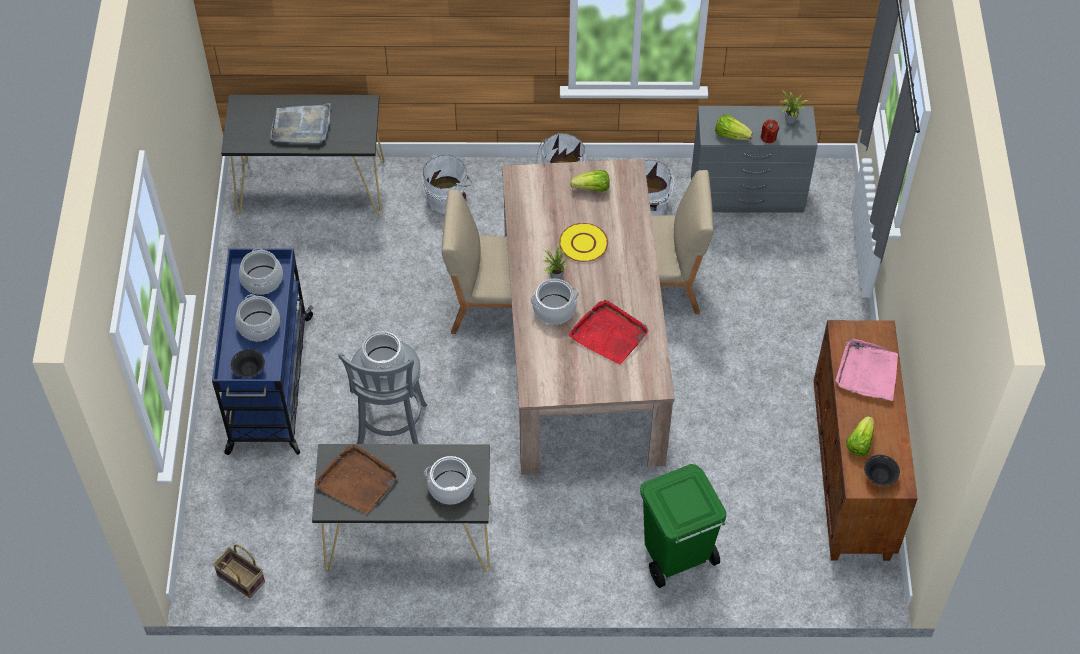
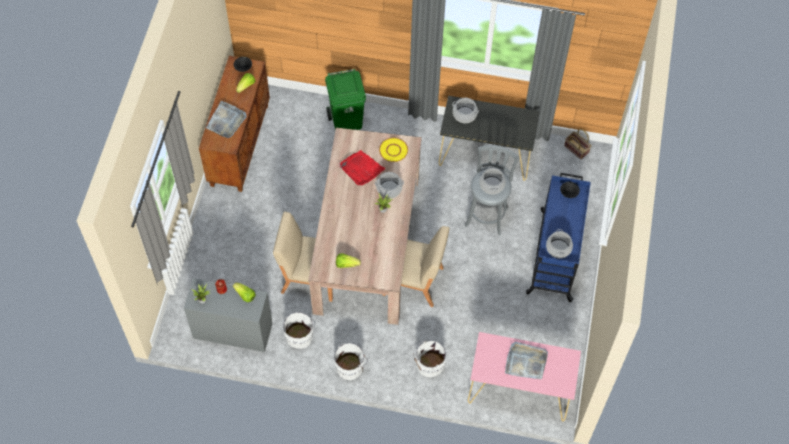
camera: 170 degrees left, 5 degrees up
black console table [221,95,385,214] -> pink console table [468,332,581,421]
cooking pot [235,294,280,341] -> none
brown tray [314,444,398,514] -> none
yellow plate [559,223,608,262] -> yellow plate moved to [379,138,408,162]
pink tray [836,339,898,401] -> grey tray [206,101,247,138]

